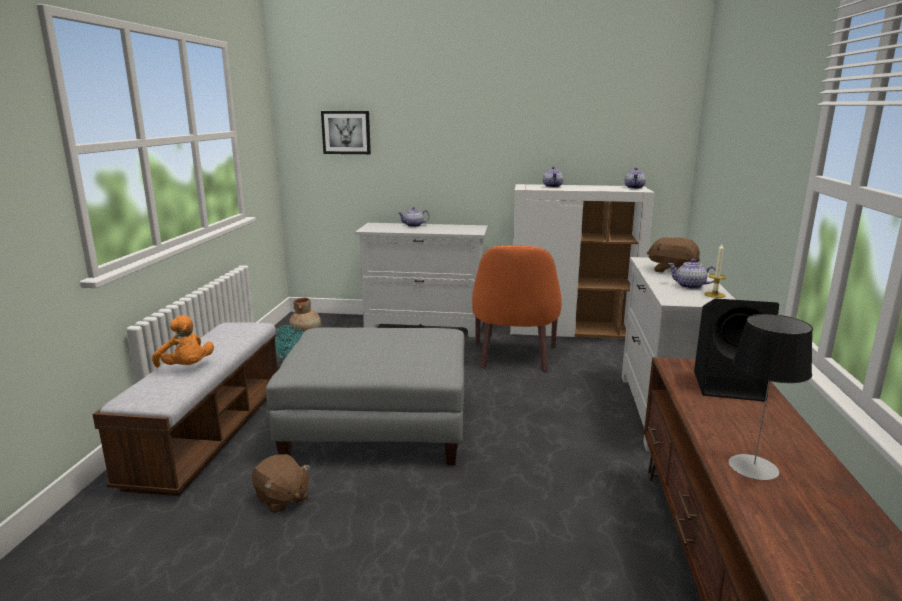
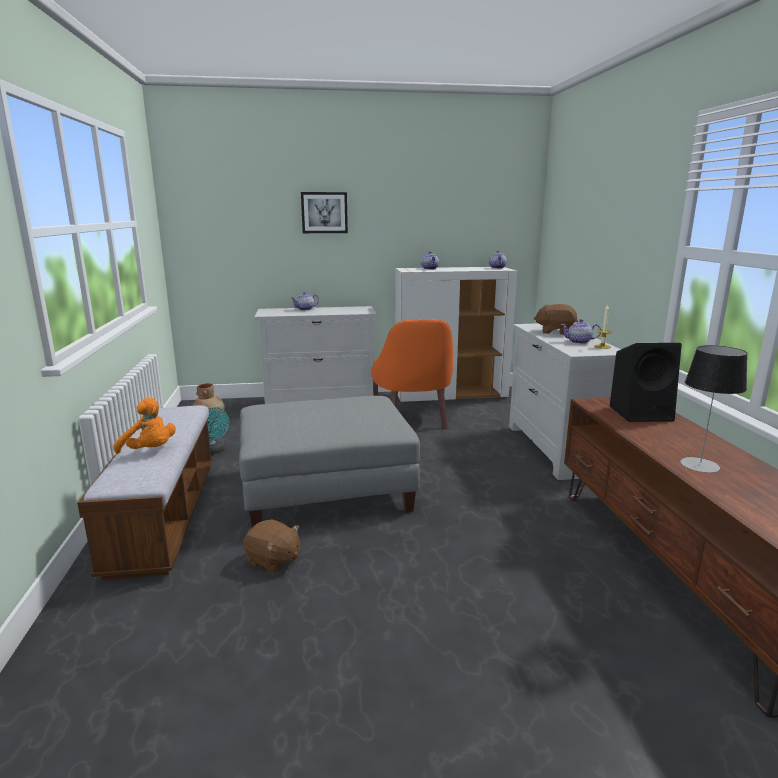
camera: 15 degrees left, 0 degrees up
picture [321,111,371,154] -> picture moved to [301,192,348,233]

